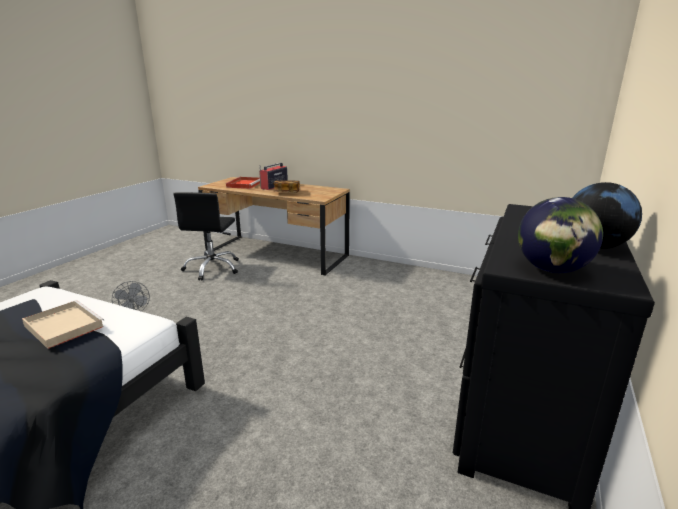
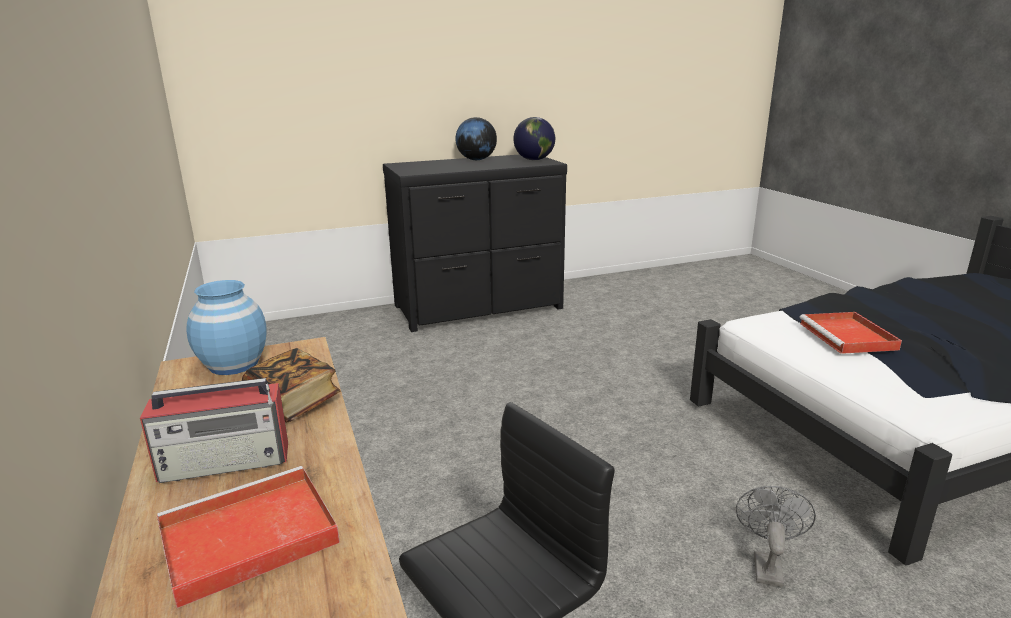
camera: 135 degrees left, 0 degrees up
beige tray [22,300,104,349] -> red tray [799,312,902,354]
none -> blue vase [186,280,266,375]

